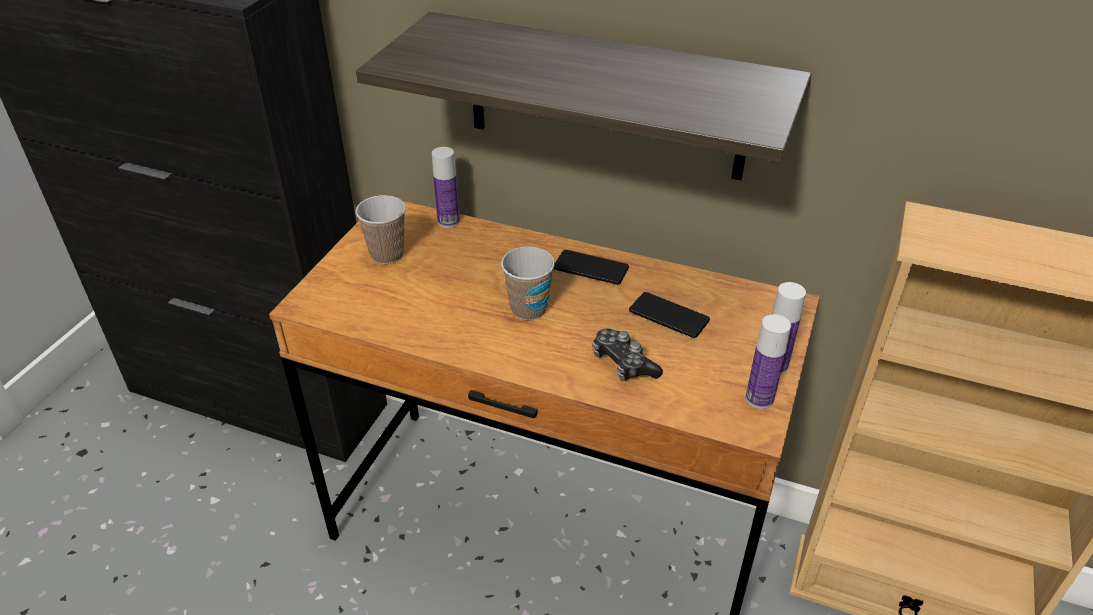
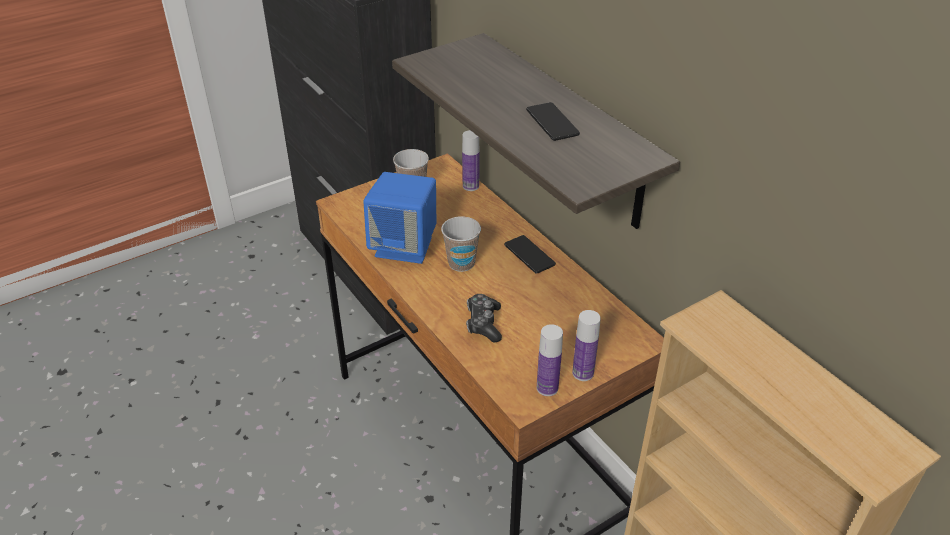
camera: 35 degrees right, 0 degrees up
phone [629,292,710,338] -> phone moved to [526,102,580,141]
none -> blue speaker [363,172,437,264]

